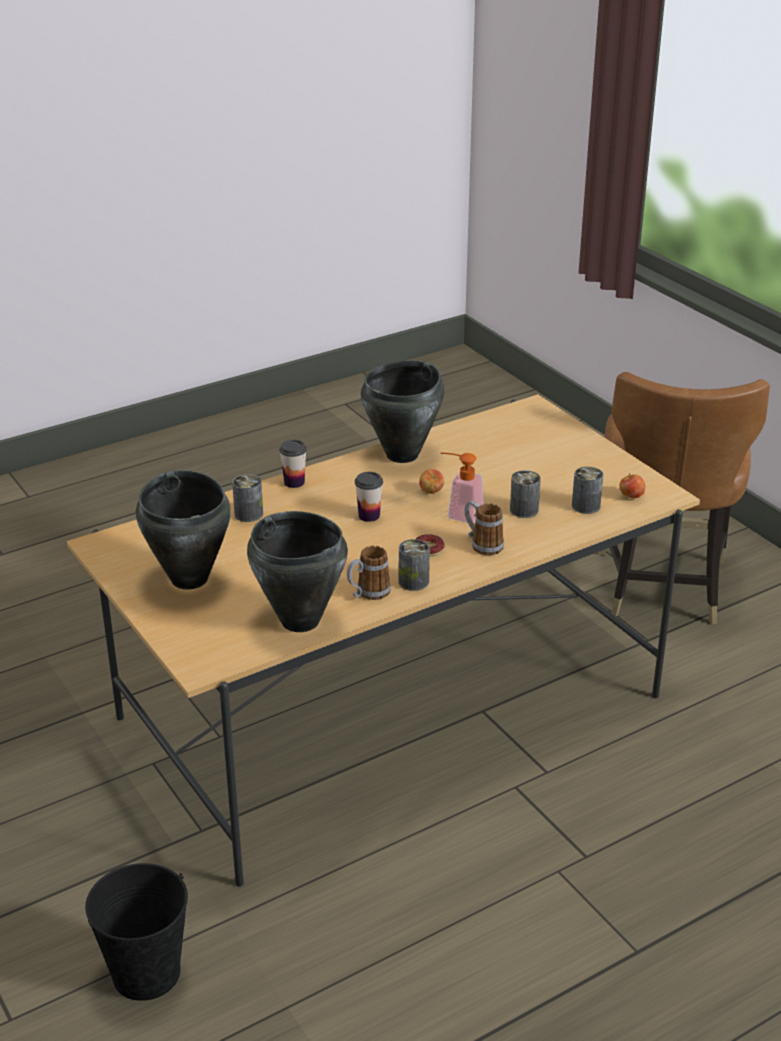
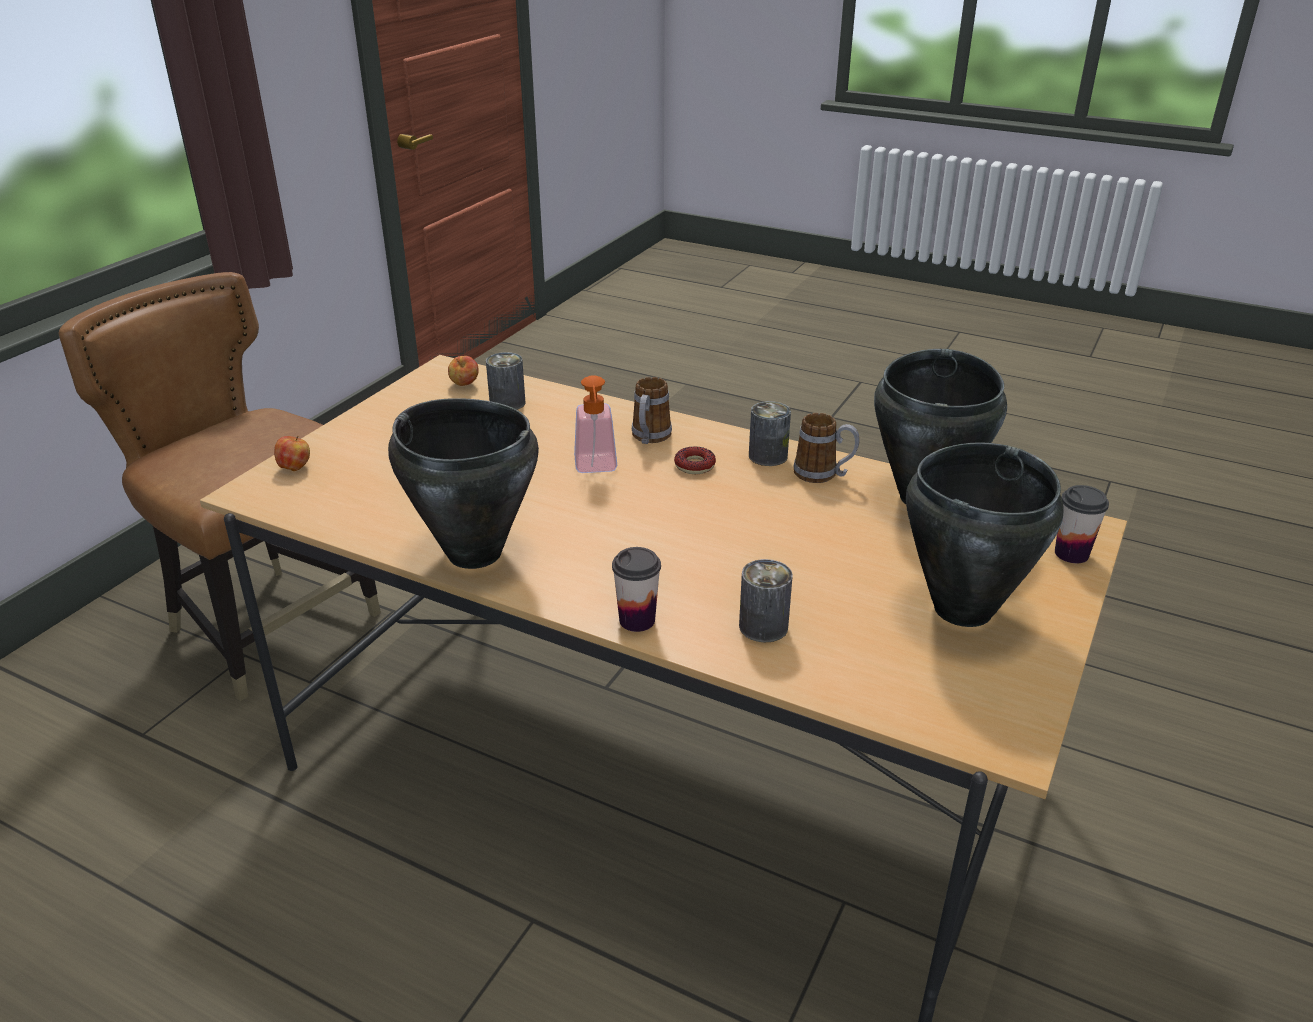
camera: 120 degrees left, 0 degrees up
black bucket [85,863,188,1001] -> none
cup [355,472,383,522] -> cup moved to [1055,485,1109,563]
apple [419,469,444,494] -> apple moved to [274,436,310,471]
can [510,470,541,518] -> none
brown chair [599,372,770,625] -> brown chair turned 120 degrees counterclockwise [59,272,381,701]

